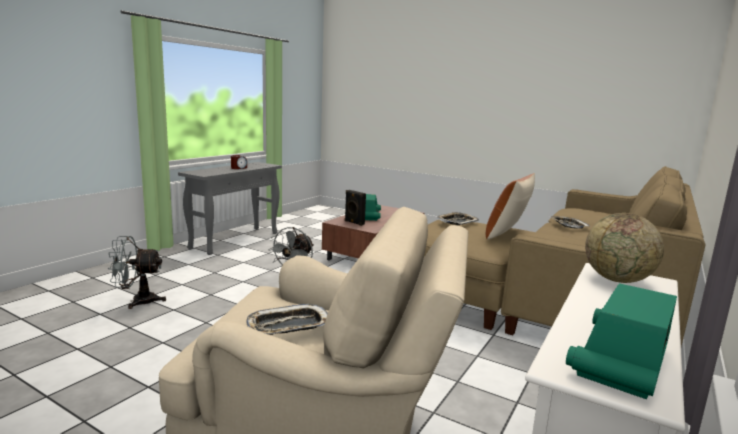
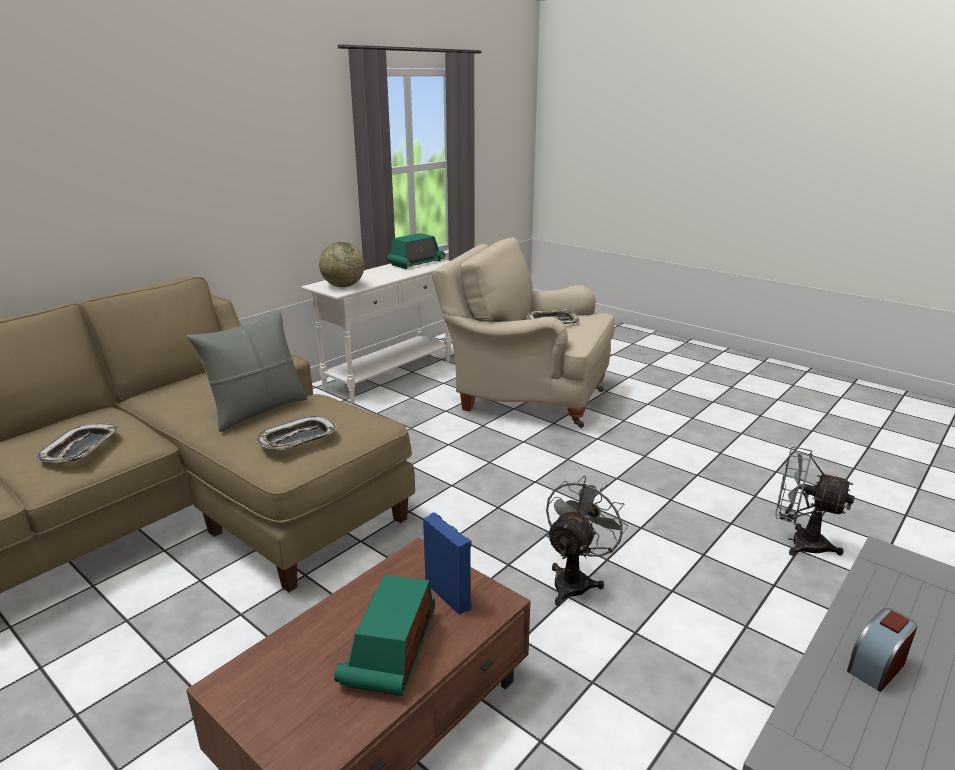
camera: 170 degrees left, 10 degrees up
grey fan [108,236,166,309] -> grey fan turned 150 degrees counterclockwise [775,447,855,556]
black speaker [345,190,366,226] -> blue speaker [423,512,472,615]
brown pillow [486,173,535,239] -> grey pillow [187,311,307,432]

